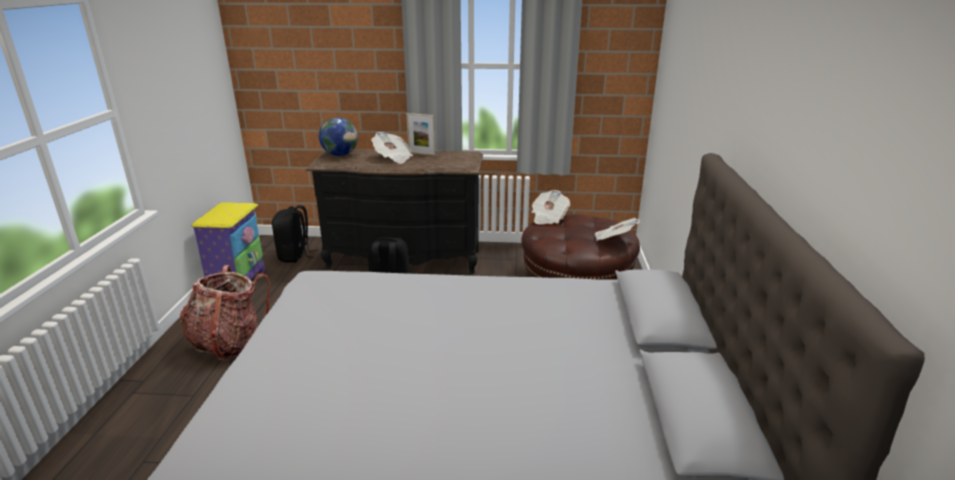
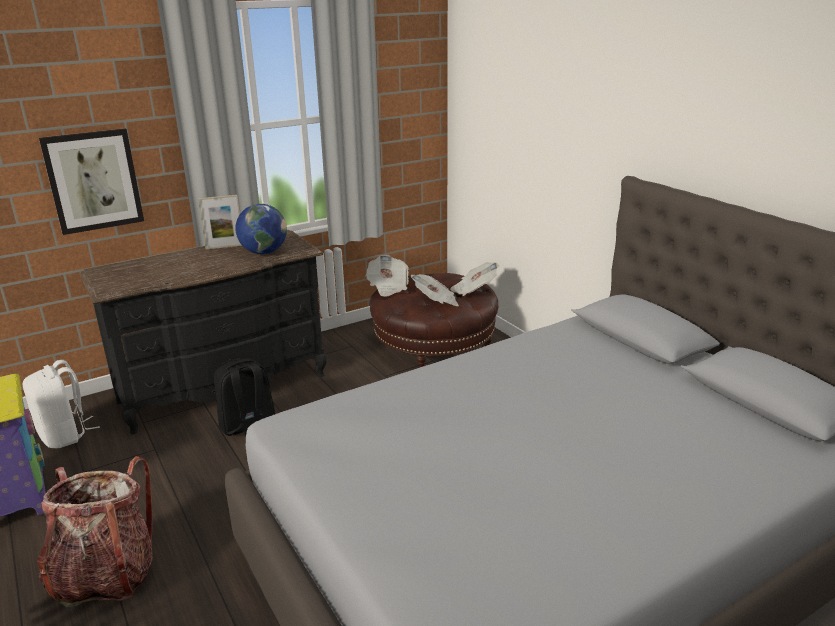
camera: 35 degrees left, 0 degrees up
black backpack [272,205,317,263] -> white backpack [23,360,100,448]
globe [319,117,358,156] -> globe moved to [235,204,287,254]
newspaper [371,132,413,164] -> newspaper moved to [411,274,459,306]
none -> picture [39,128,144,235]

